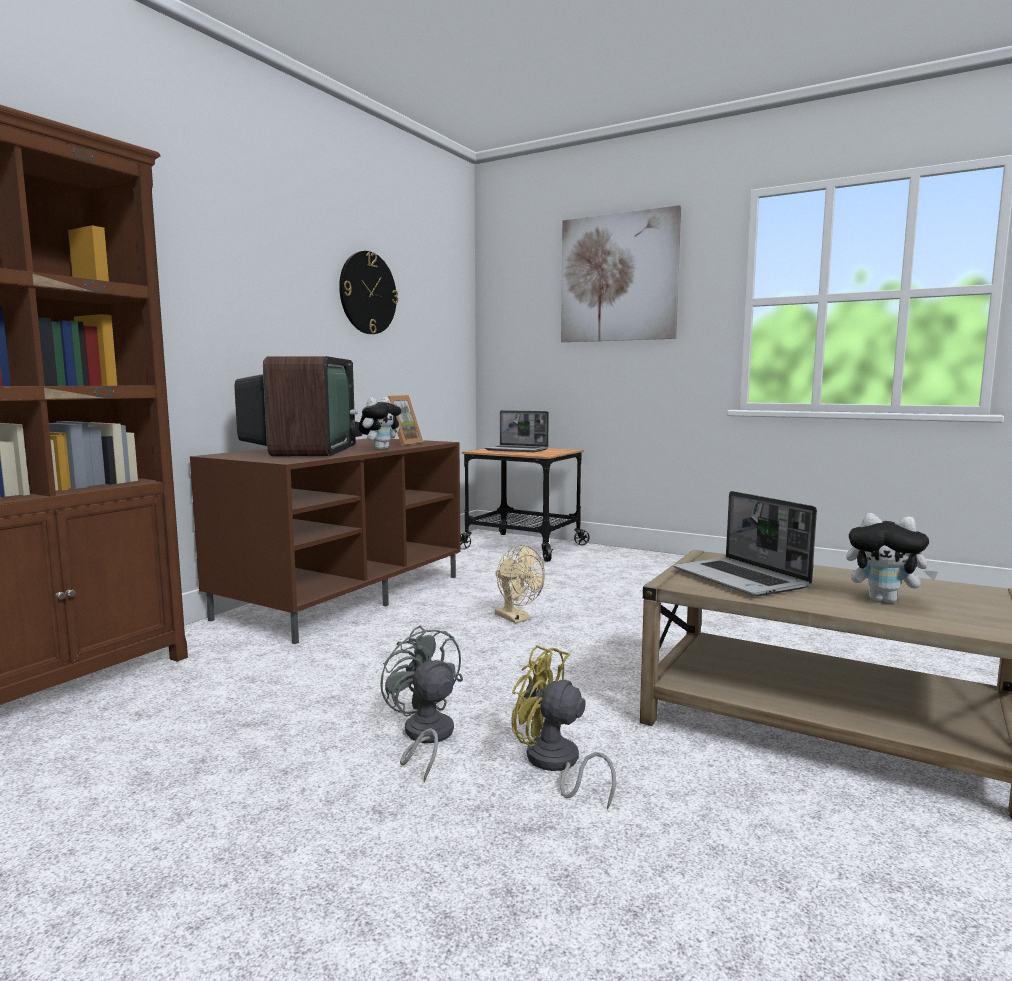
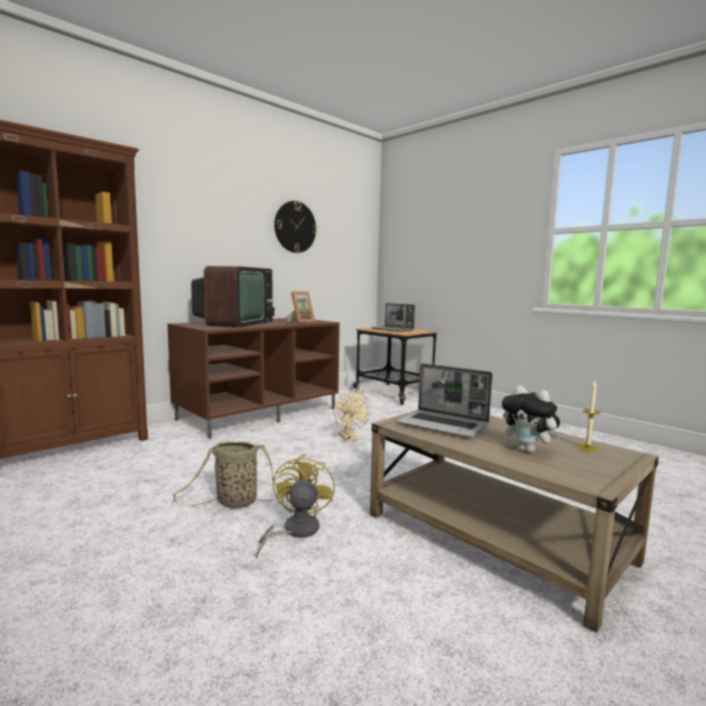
camera: 15 degrees right, 0 degrees up
plush toy [359,397,401,450] -> none
grey fan [380,625,463,783] -> basket [173,441,277,508]
yellow fan [511,645,616,810] -> yellow fan turned 45 degrees clockwise [256,454,335,559]
picture [561,205,681,342] -> none
laptop [673,491,817,596] -> laptop turned 45 degrees counterclockwise [397,363,492,438]
none -> candle [577,381,601,452]

